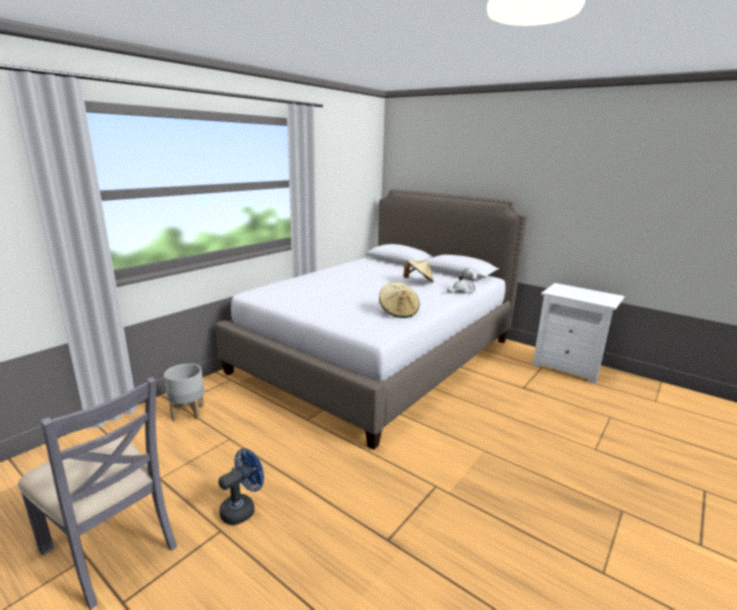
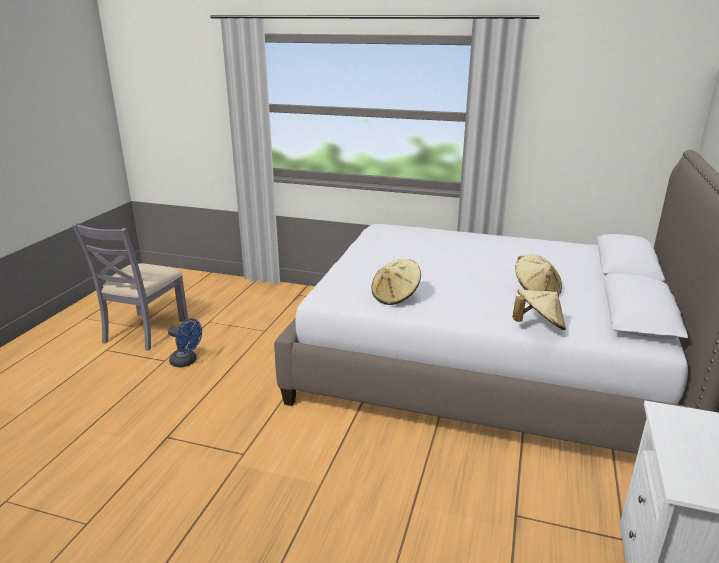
camera: 70 degrees right, 5 degrees up
grey planter [164,364,204,421] -> none
plush toy [447,268,478,294] -> beige hat [513,289,566,330]

